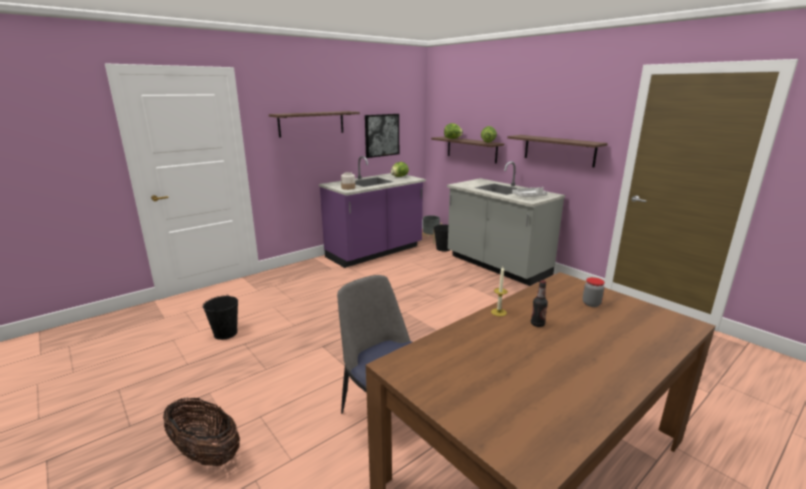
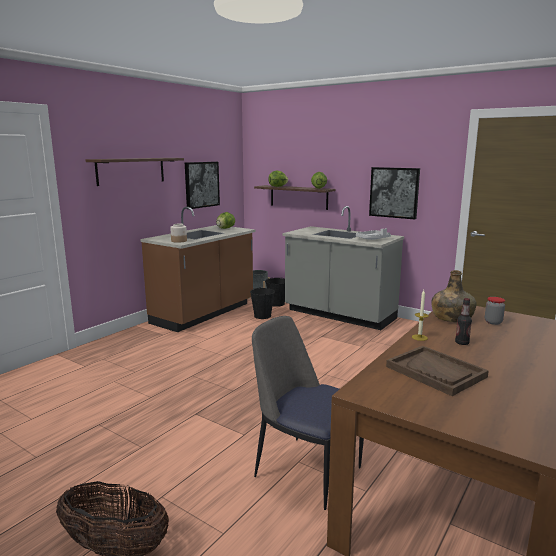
camera: 15 degrees left, 5 degrees down
black bucket [203,294,238,340] -> black bucket moved to [250,287,275,319]
purple counter [319,156,426,268] -> brown counter [141,207,256,332]
shelf [507,135,608,167] -> picture [369,167,420,219]
none -> brown tray [386,346,489,396]
none -> green bottle [431,270,477,322]

